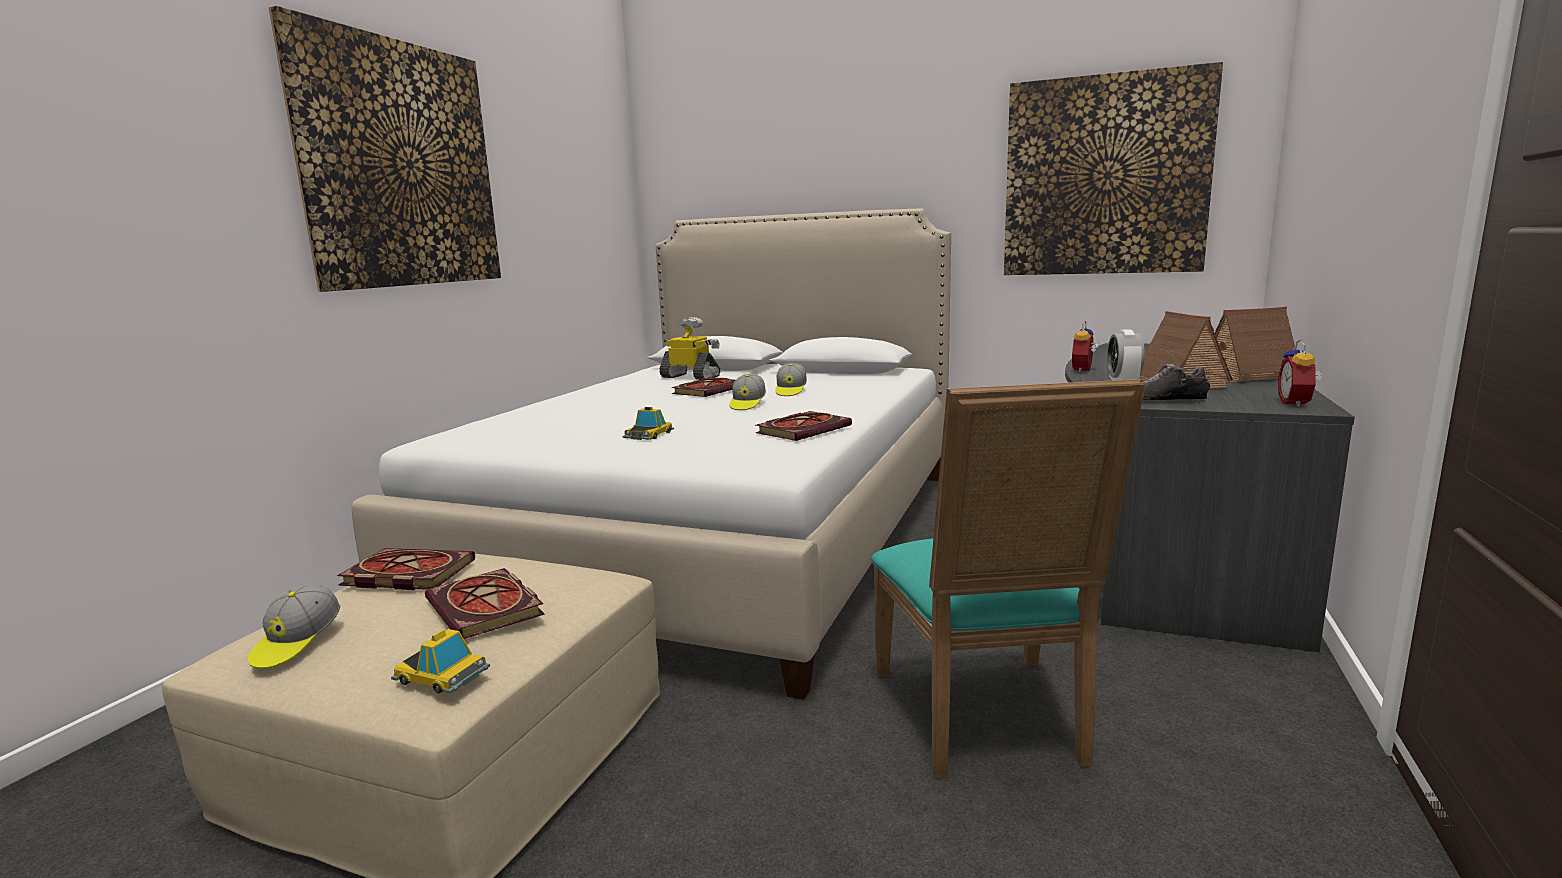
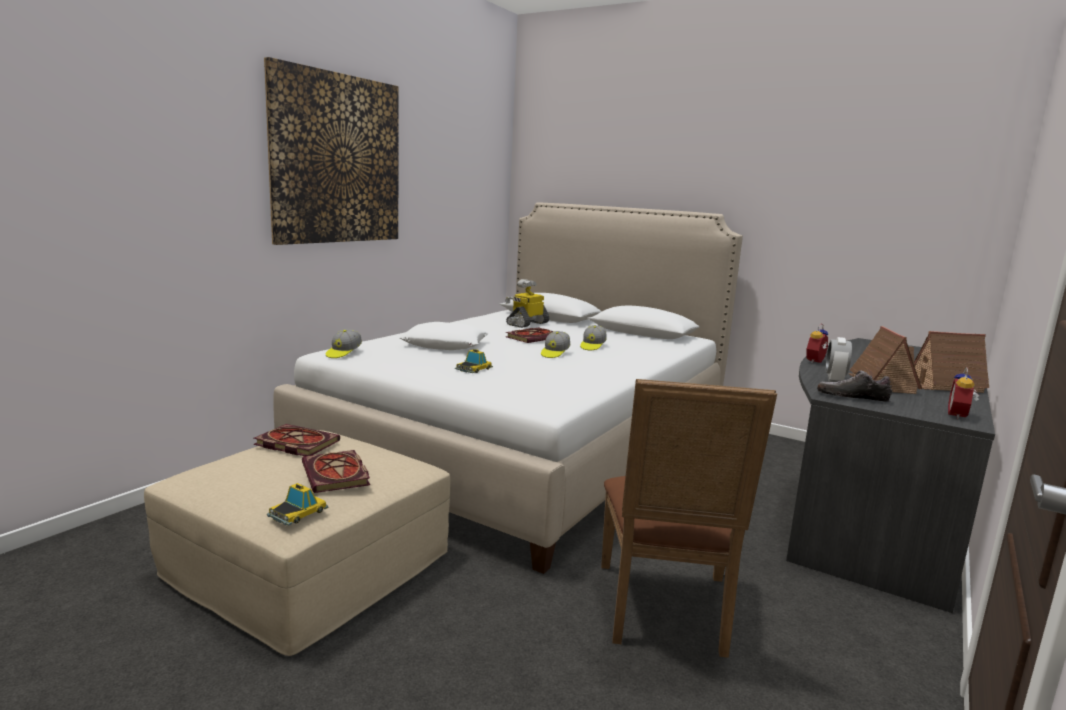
camera: 10 degrees right, 0 degrees up
cap [248,585,341,669] -> cap moved to [326,329,362,358]
toy car [391,629,490,694] -> toy car turned 90 degrees counterclockwise [267,483,329,526]
toy robot [660,317,720,380] -> toy robot turned 90 degrees counterclockwise [505,279,550,328]
book [756,411,852,441] -> none
turquoise chair [871,379,1146,778] -> brown chair [601,379,777,658]
picture [1004,62,1223,275] -> none
none -> white pillow [400,322,489,350]

